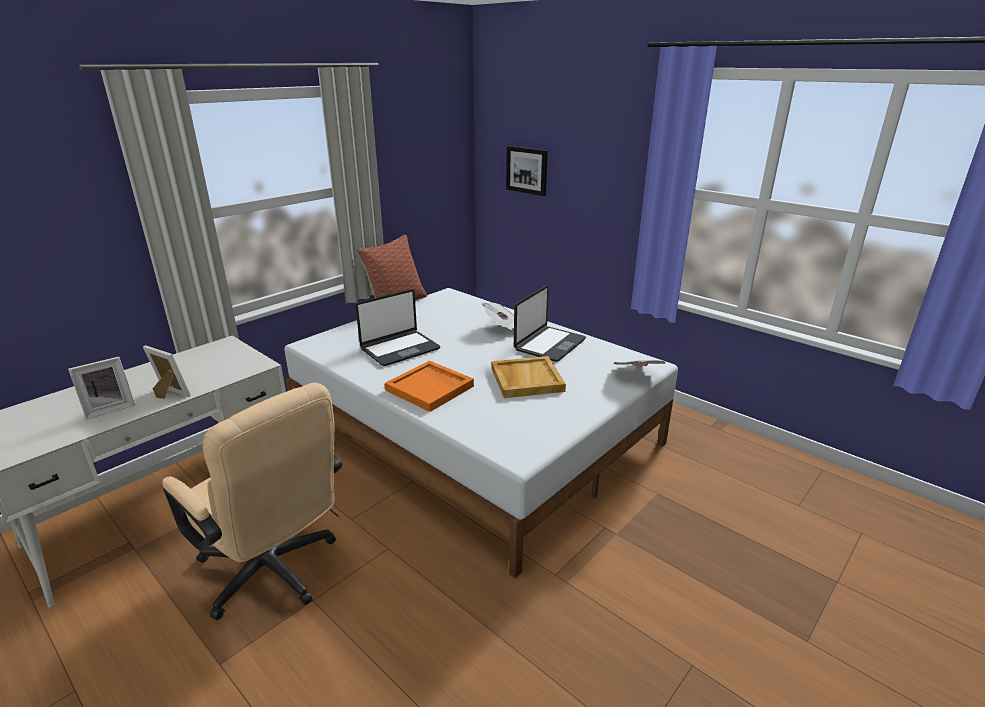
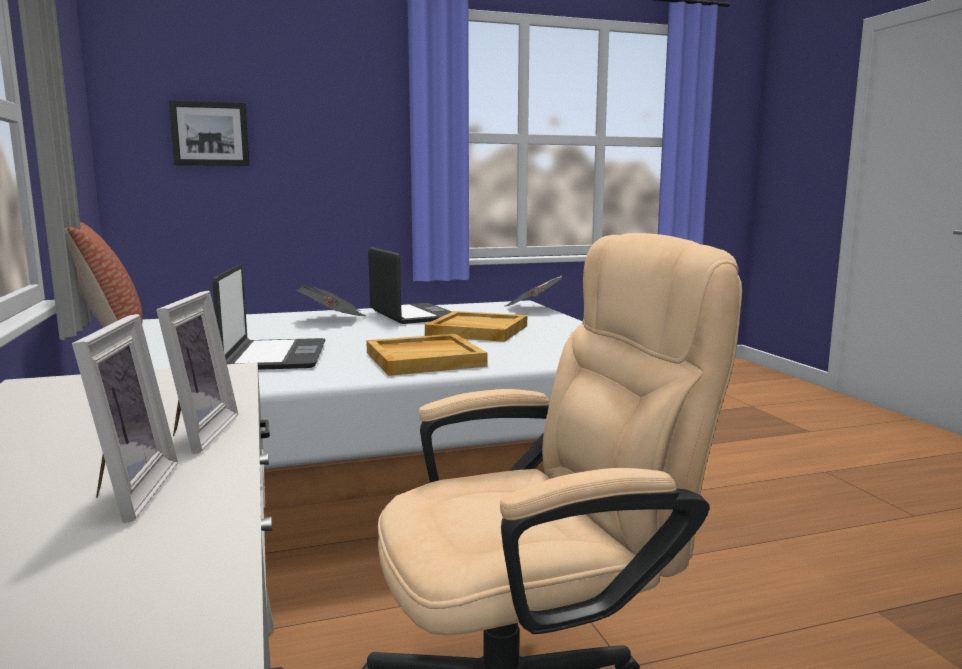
camera: 60 degrees left, 15 degrees down
picture frame [143,345,191,399] -> picture frame turned 120 degrees clockwise [156,291,238,454]
orange tray [385,361,474,412] -> beige tray [366,334,487,376]

